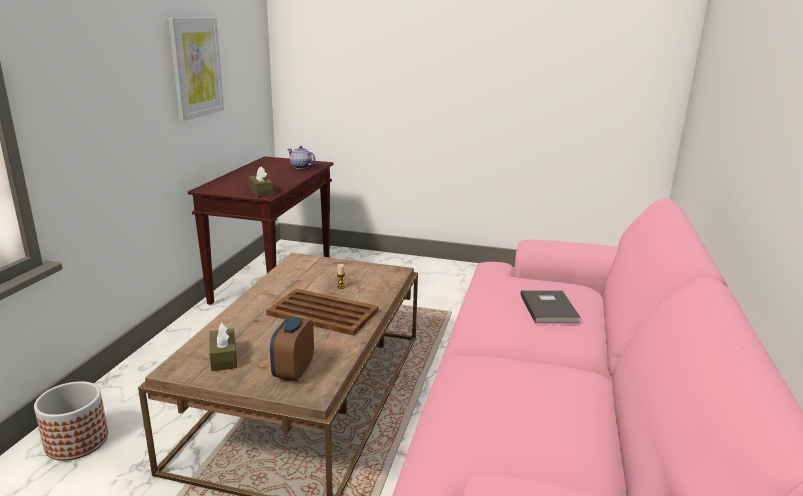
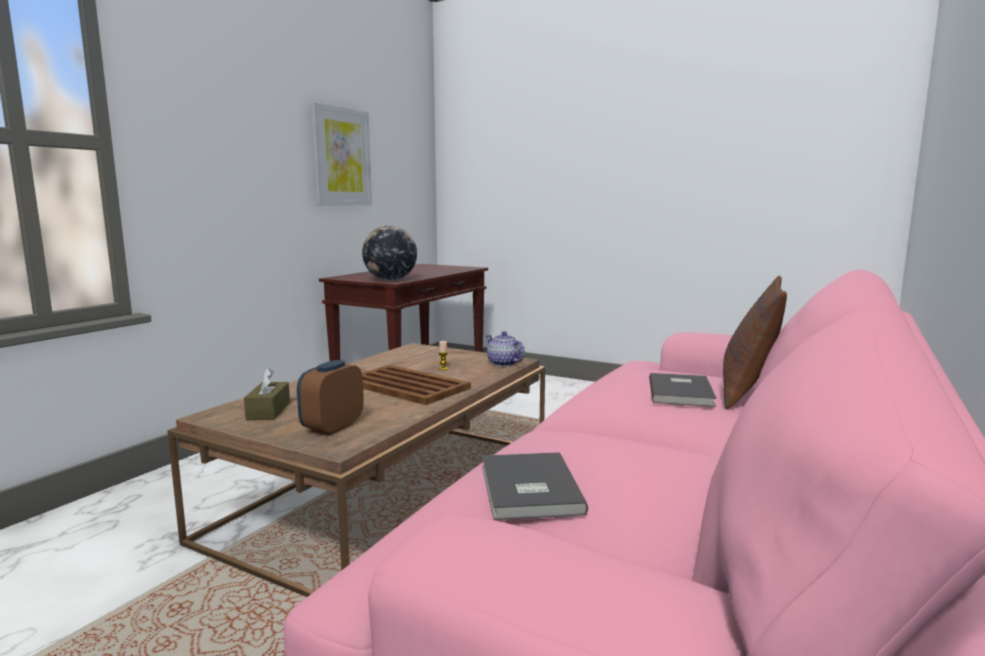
camera: 15 degrees right, 10 degrees down
planter [34,381,108,461] -> none
brown tissue box [249,167,273,197] -> globe [362,225,417,280]
teapot [288,146,316,169] -> teapot moved to [485,331,525,367]
none -> grey book [482,452,588,520]
none -> brown pillow [723,275,787,409]

